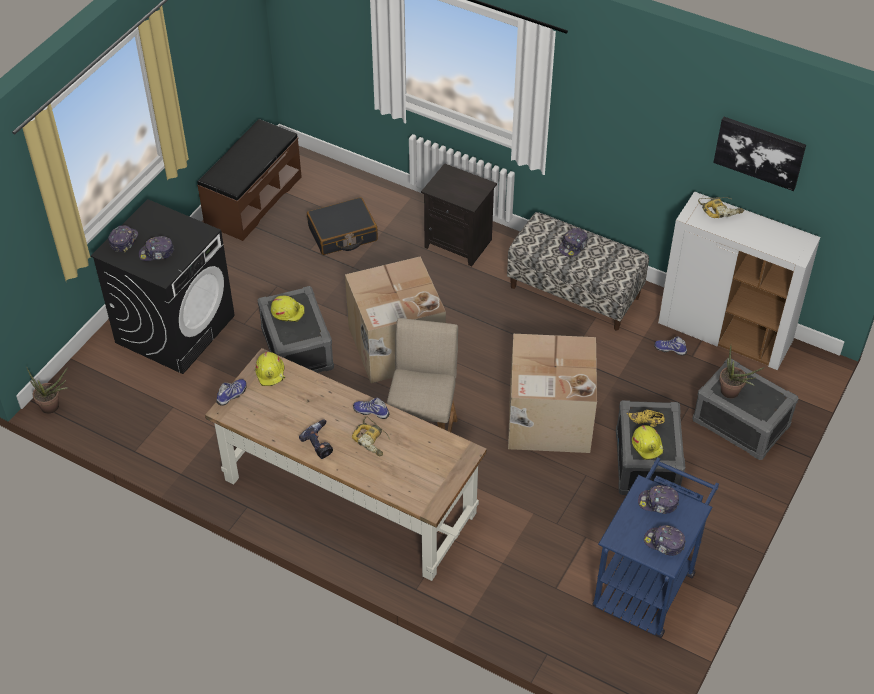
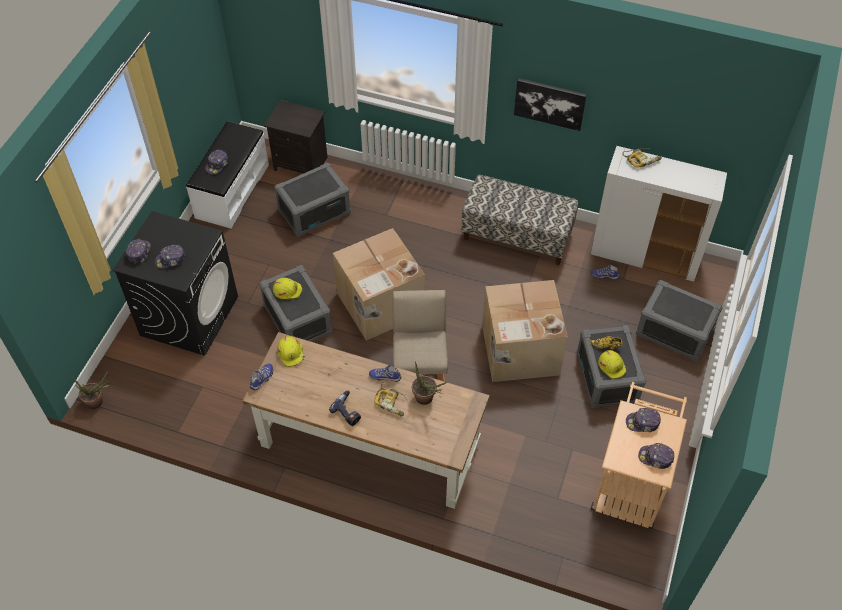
camera: 10 degrees left, 5 degrees up
brown bench [197,119,302,241] -> white bench [186,121,269,228]
black suitcase [307,197,378,255] -> grey storage box [274,163,351,237]
black nightstand [421,163,497,266] -> black nightstand moved to [264,100,327,174]
cap [559,228,588,257] -> cap moved to [205,150,228,174]
blue cart [592,457,719,638] -> beige cart [591,382,687,529]
picture [713,117,806,191] -> picture moved to [514,78,587,131]
potted plant [719,346,765,398] -> potted plant moved to [412,361,447,405]

